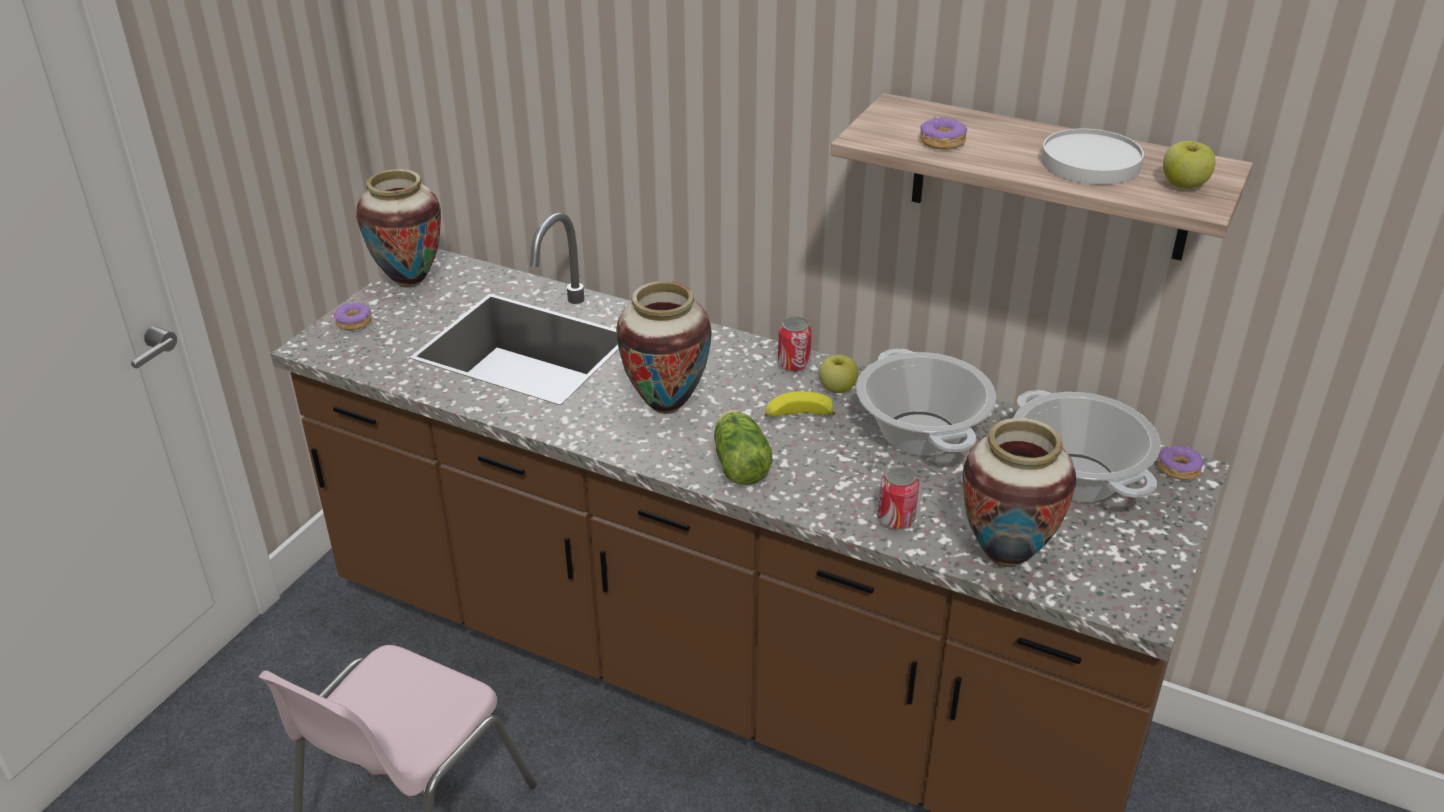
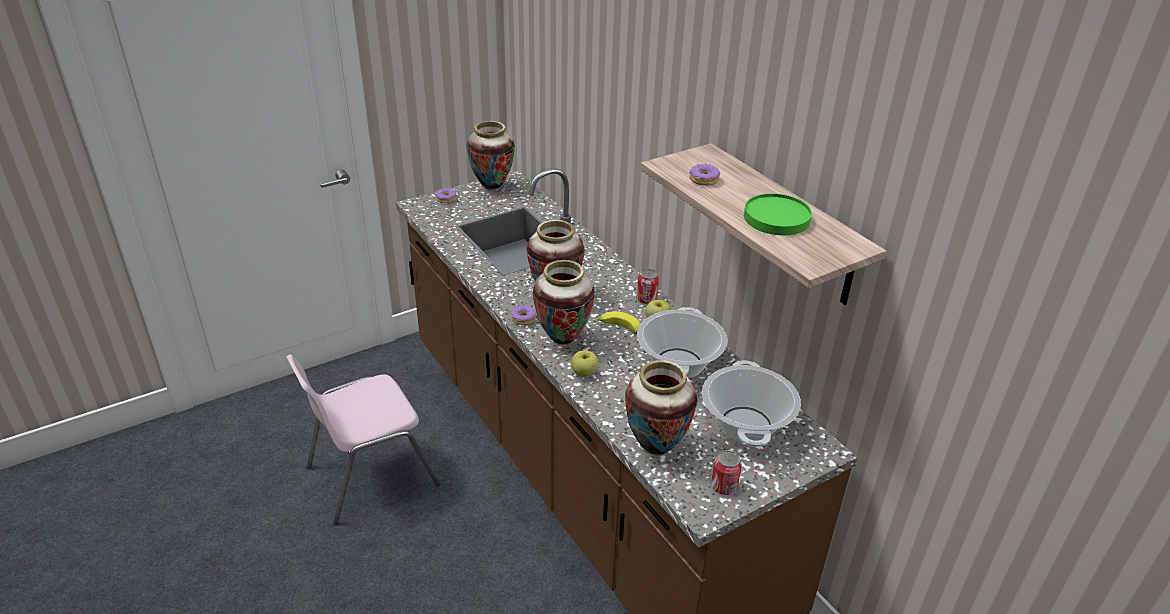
camera: 30 degrees right, 0 degrees up
lettuce [714,410,772,485] -> vase [533,260,595,345]
can [878,465,919,530] -> can moved to [711,450,742,495]
white plate [1041,129,1144,185] -> green plate [744,193,812,235]
donut [1158,445,1204,480] -> donut moved to [511,305,536,325]
apple [1163,141,1216,189] -> apple moved to [571,350,598,377]

